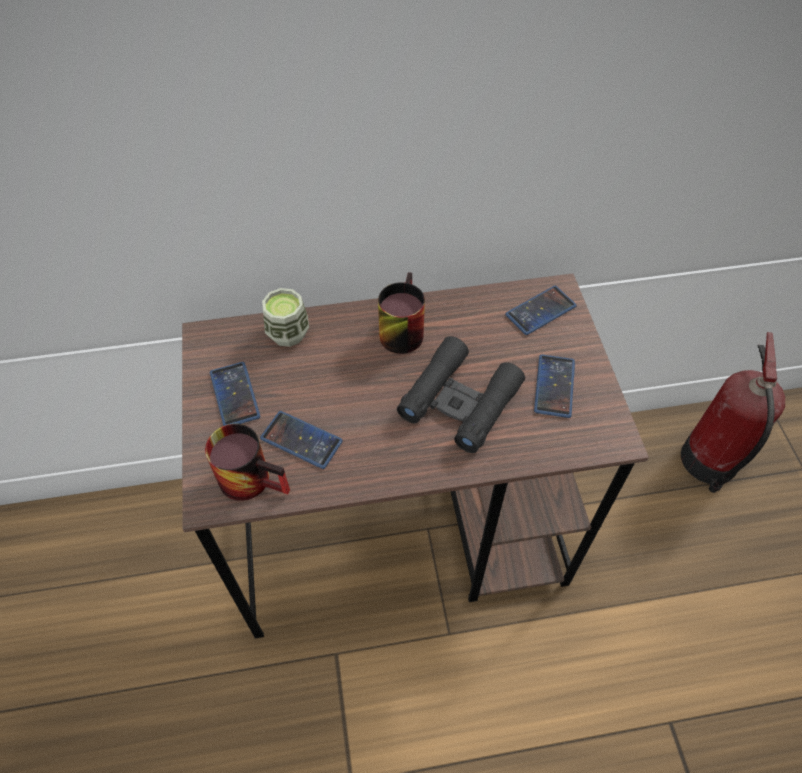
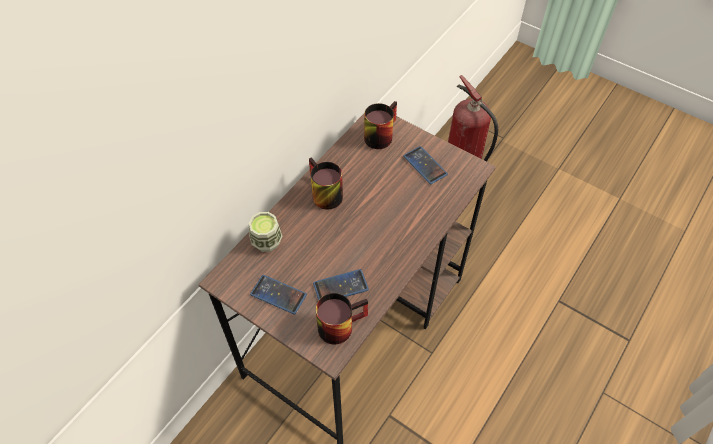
camera: 45 degrees left, 0 degrees up
black binoculars [397,336,525,453] -> none
phone [505,286,577,335] -> mug [364,101,397,149]

